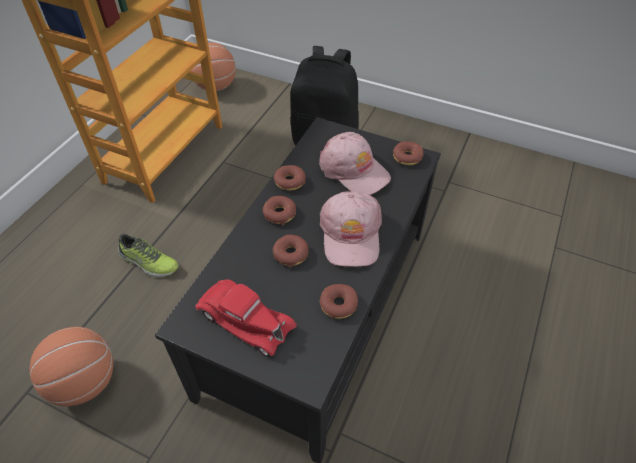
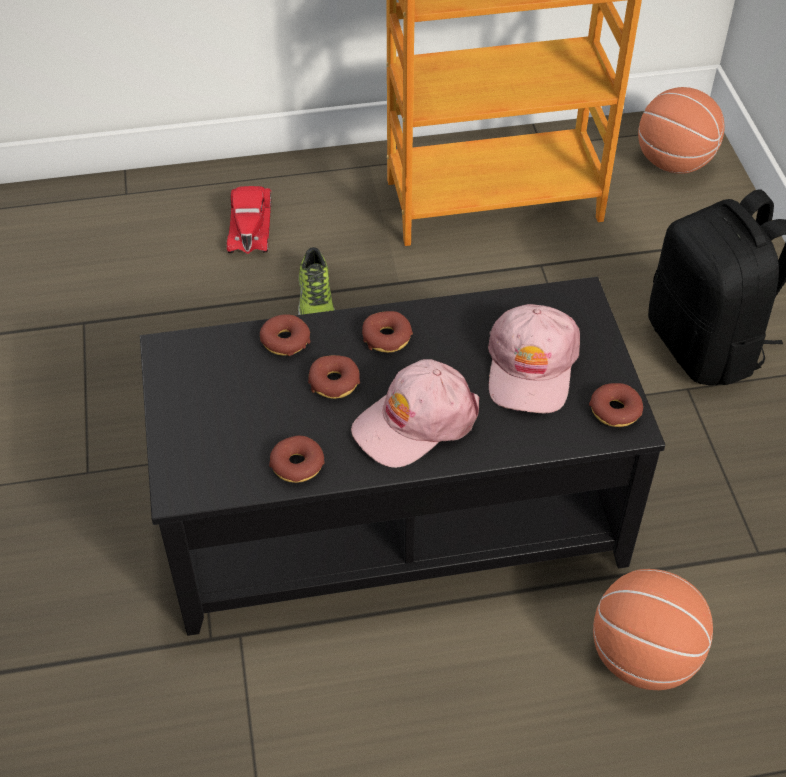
camera: 55 degrees right, 0 degrees up
basketball [29,327,113,406] -> basketball moved to [593,569,713,690]
red toy car [195,279,297,357] -> red toy car moved to [227,186,271,254]
donut [273,165,306,191] -> donut moved to [260,314,310,356]

